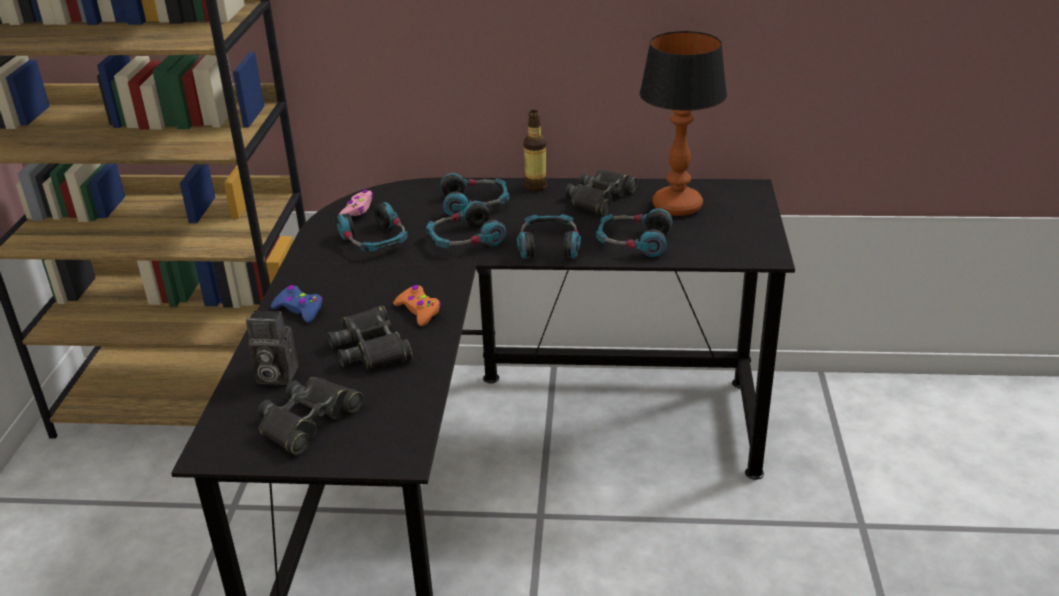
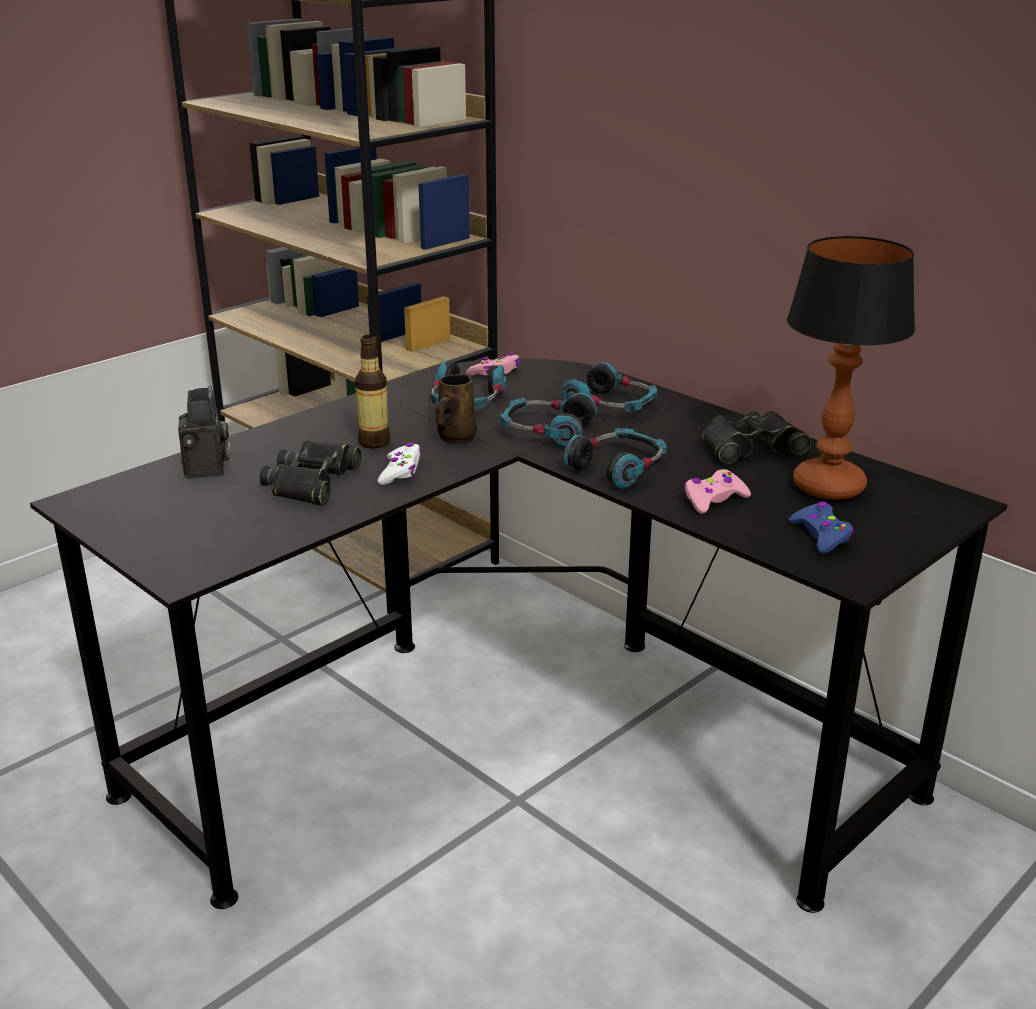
camera: 40 degrees right, 5 degrees down
camera [246,311,298,385] -> camera turned 150 degrees counterclockwise [178,386,231,479]
black binoculars [258,377,363,455] -> none
blue game controller [271,285,323,323] -> blue game controller moved to [789,502,853,554]
orange game controller [393,285,441,326] -> white game controller [378,442,421,485]
bottle [524,110,547,192] -> bottle moved to [355,335,390,449]
headphones [596,208,673,257] -> pink game controller [684,469,751,514]
none -> brown mug [436,374,477,443]

